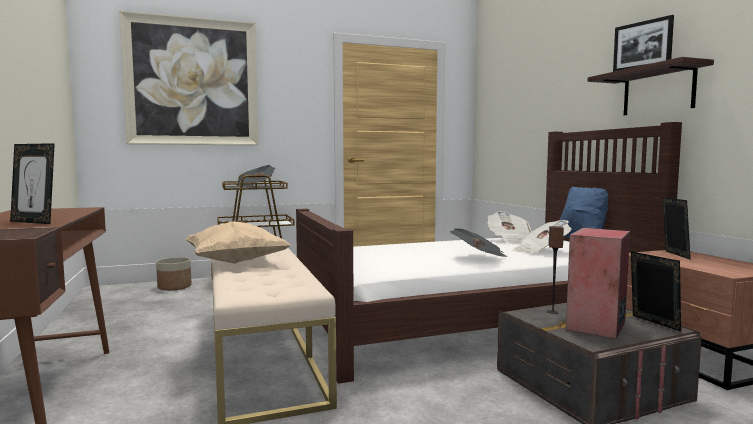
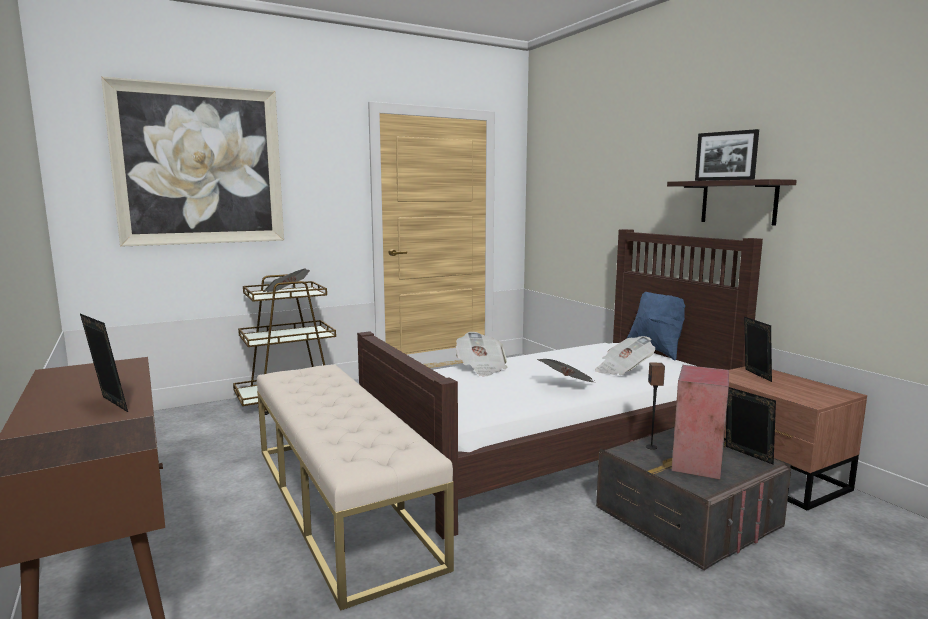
camera: 10 degrees left, 5 degrees up
picture frame [10,143,55,224] -> picture frame turned 150 degrees counterclockwise [80,314,128,412]
planter [156,257,192,291] -> none
beige pillow [185,221,290,264] -> none
newspaper [488,211,532,245] -> newspaper moved to [455,332,508,377]

